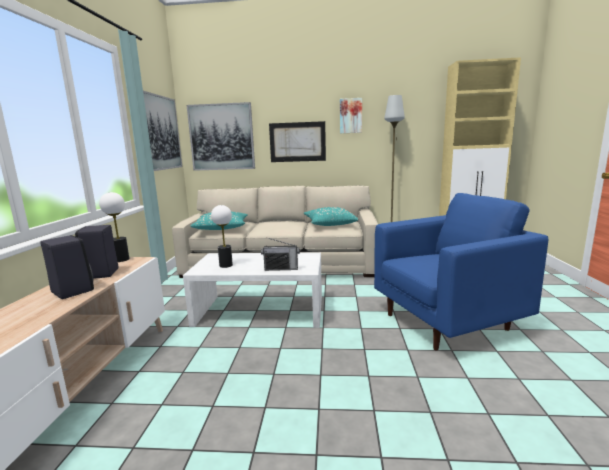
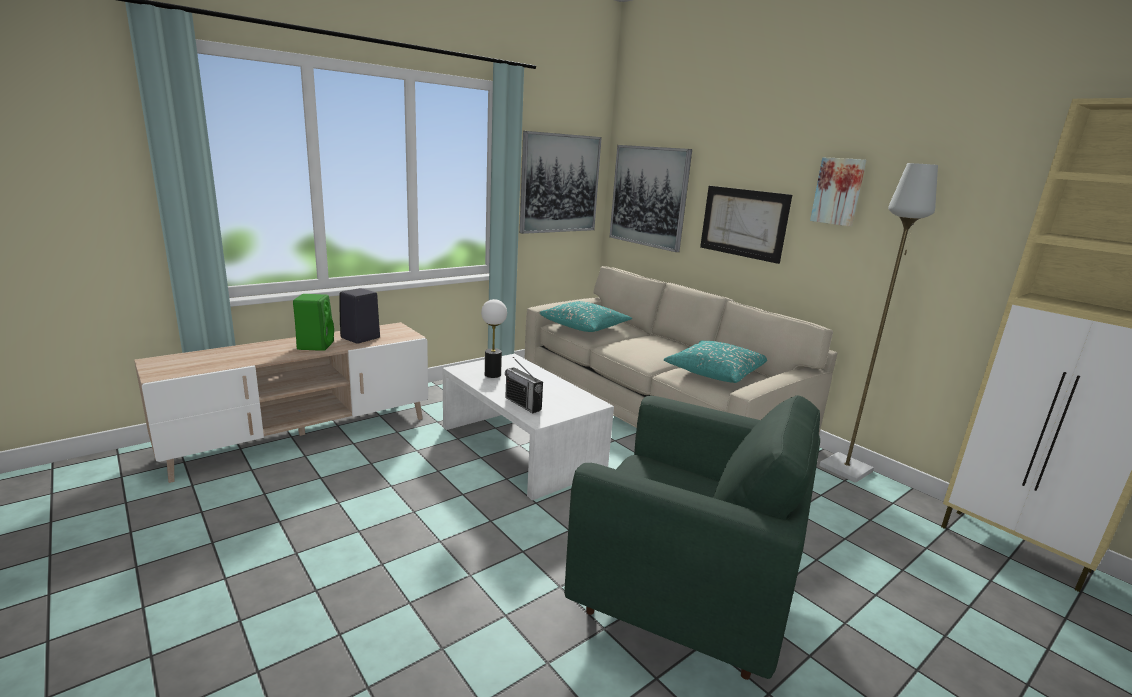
camera: 45 degrees right, 5 degrees up
black speaker [40,235,94,299] -> green speaker [293,294,334,351]
table lamp [99,192,129,262] -> none
blue armchair [374,193,548,350] -> green armchair [564,395,820,680]

